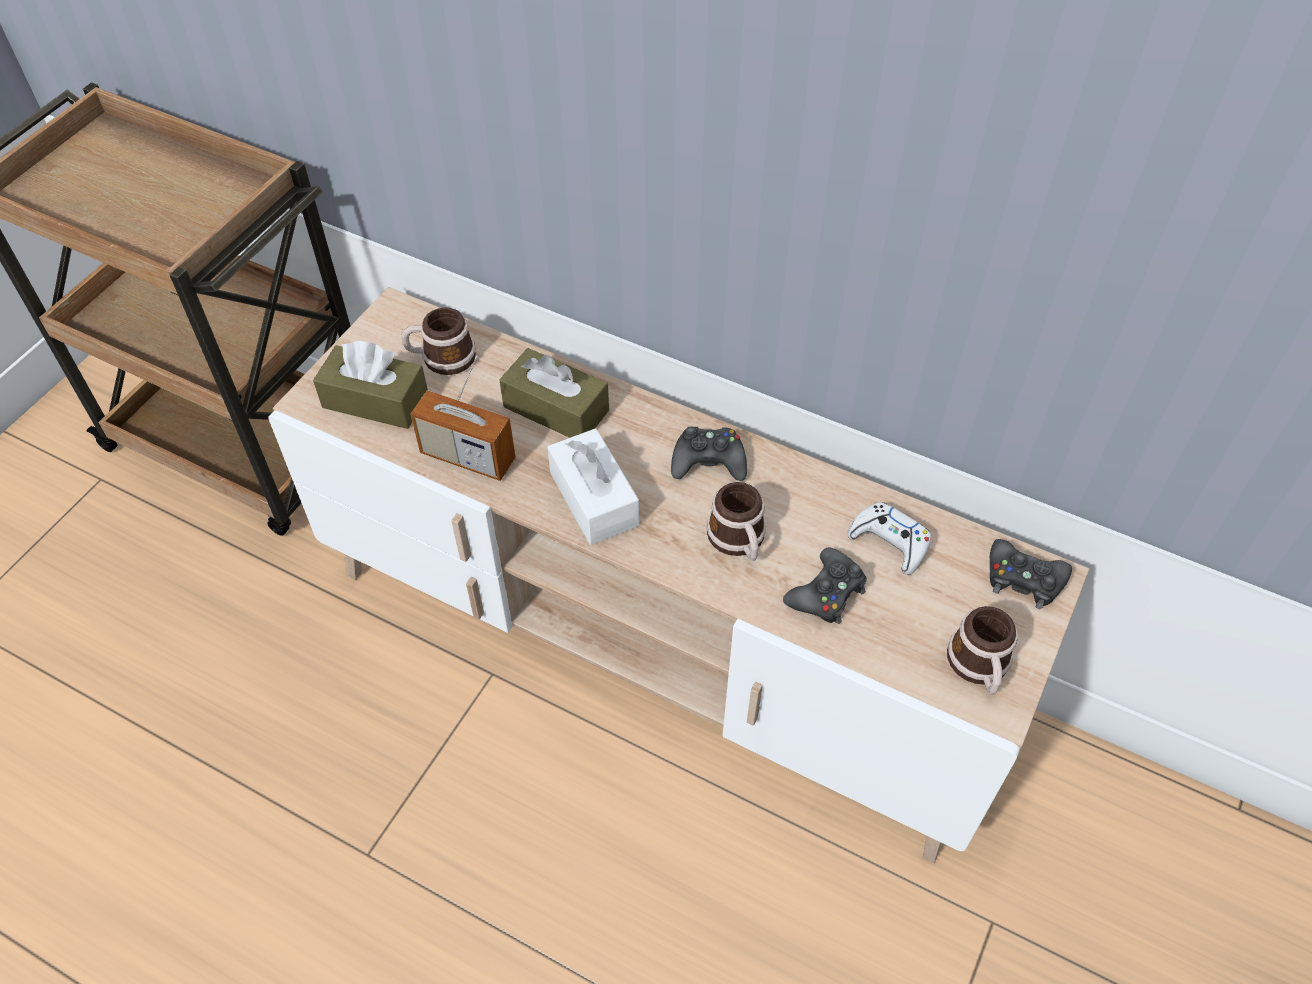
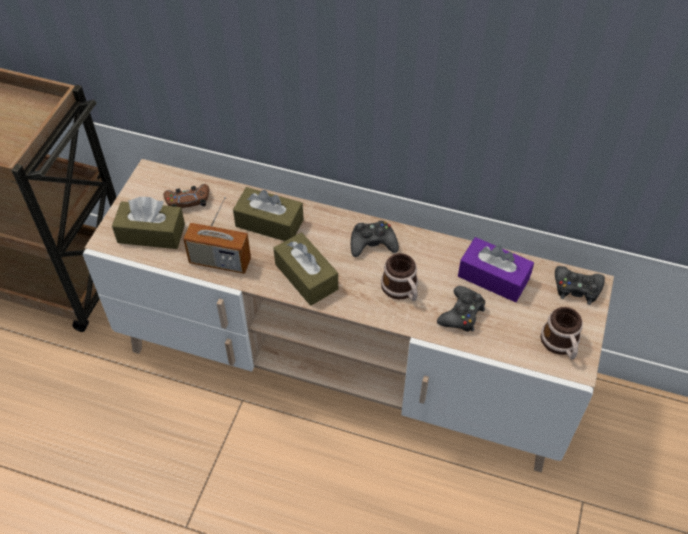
camera: 10 degrees left, 0 degrees up
mug [402,307,476,375] -> brown game controller [163,184,210,208]
white tissue box [547,428,639,545] -> brown tissue box [274,232,338,306]
white game controller [847,502,931,575] -> purple tissue box [458,237,534,302]

